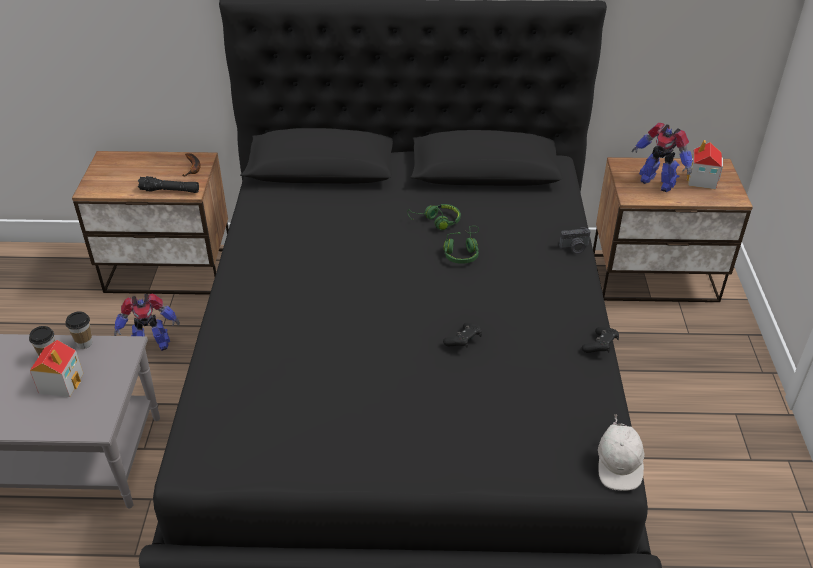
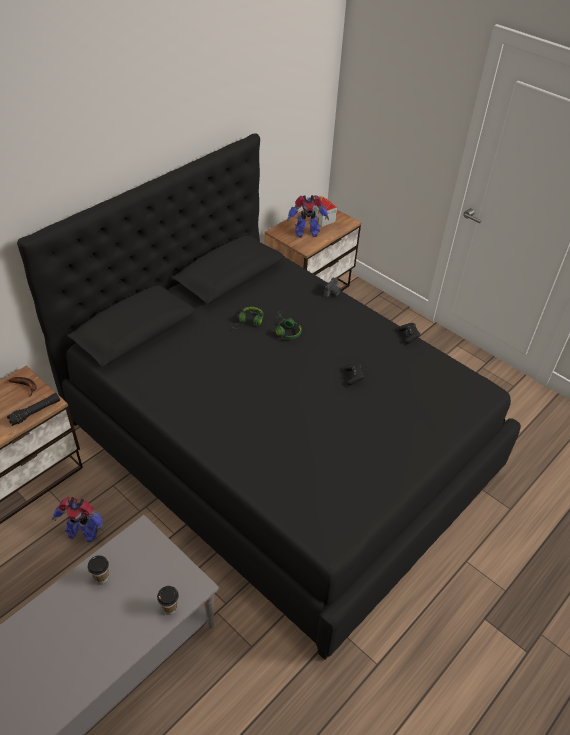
camera: 50 degrees left, 5 degrees up
toy house [30,340,84,397] -> none
cup [65,311,92,349] -> cup moved to [157,586,179,615]
toy robot [114,293,180,351] -> toy robot turned 75 degrees clockwise [52,497,105,542]
white cap [598,414,645,491] -> none

